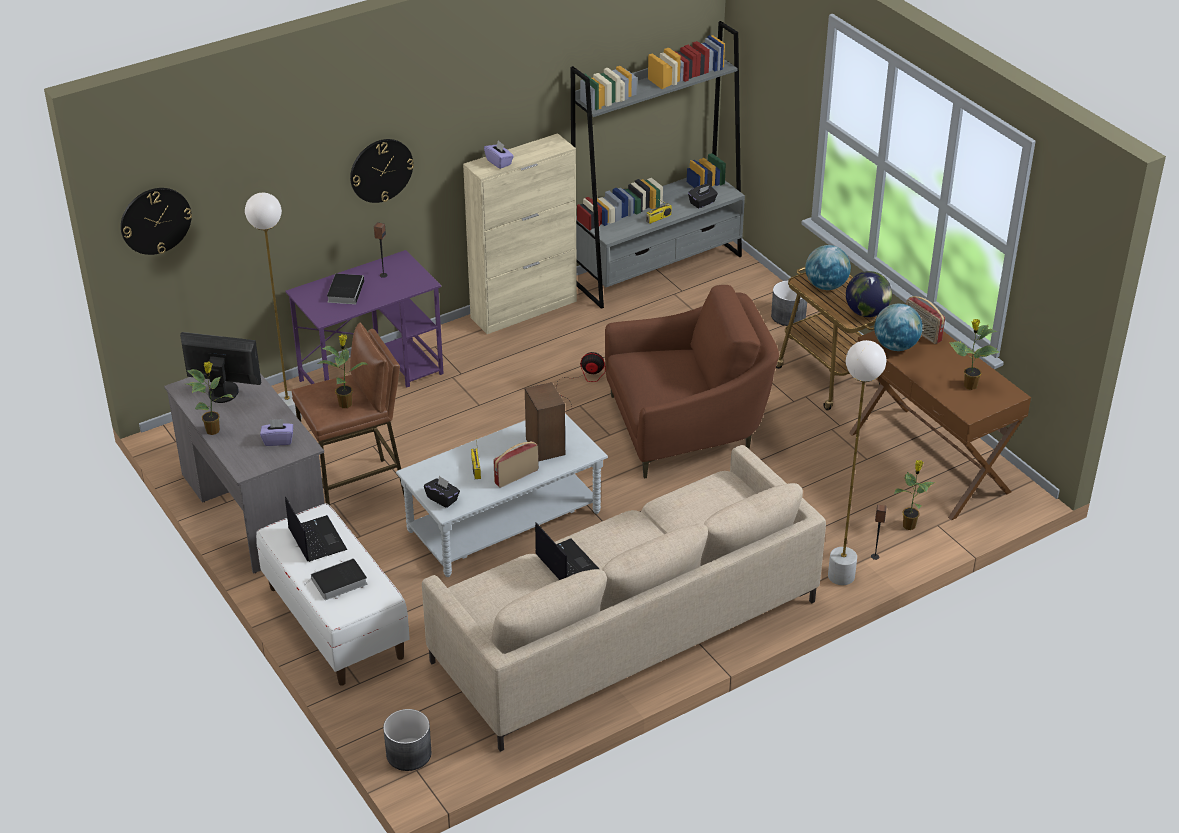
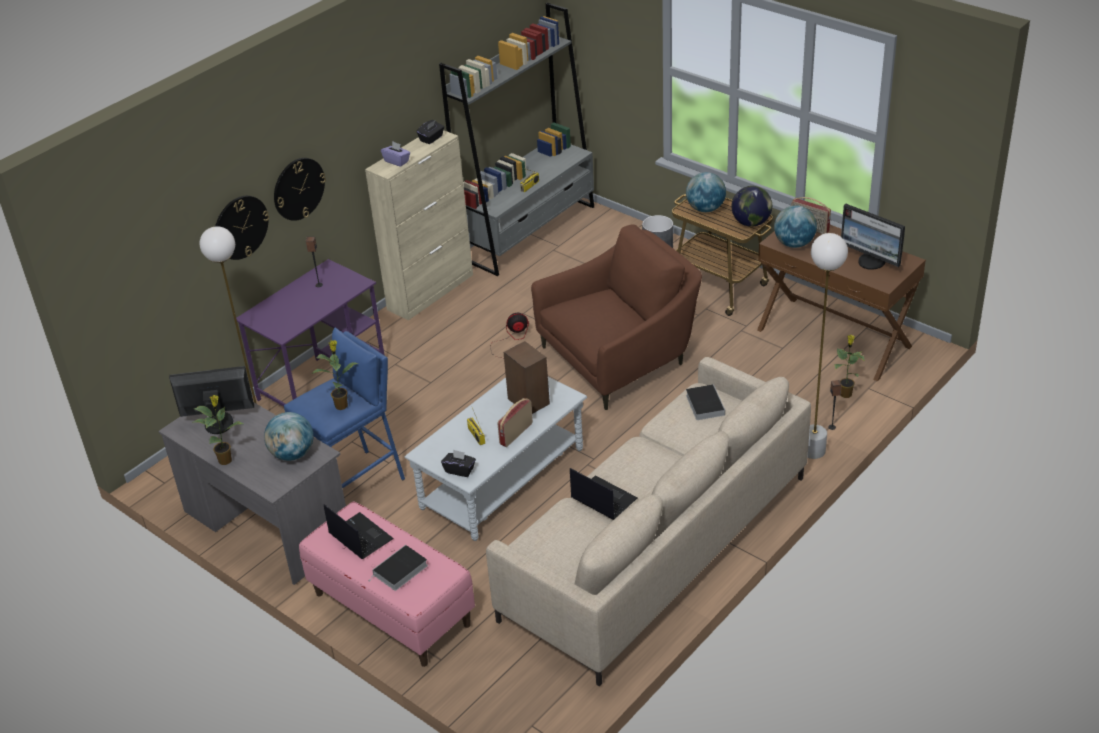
camera: 15 degrees left, 0 degrees up
wall clock [121,188,192,255] -> wall clock moved to [215,196,269,260]
white bench [256,503,410,686] -> pink bench [299,501,475,667]
purple tissue box [260,419,293,446] -> globe [264,412,314,461]
brown stool [292,322,404,506] -> blue stool [284,328,405,488]
book [327,274,364,304] -> book moved to [686,384,725,420]
grey planter [383,709,431,771] -> none
black tissue box [688,184,718,208] -> black tissue box moved to [417,120,444,144]
potted plant [949,319,999,390] -> monitor [841,204,905,270]

